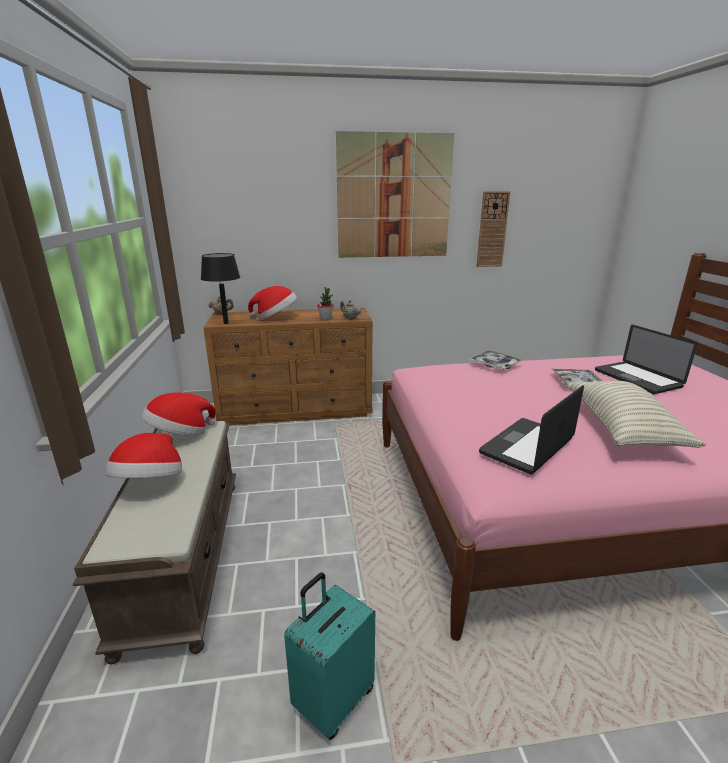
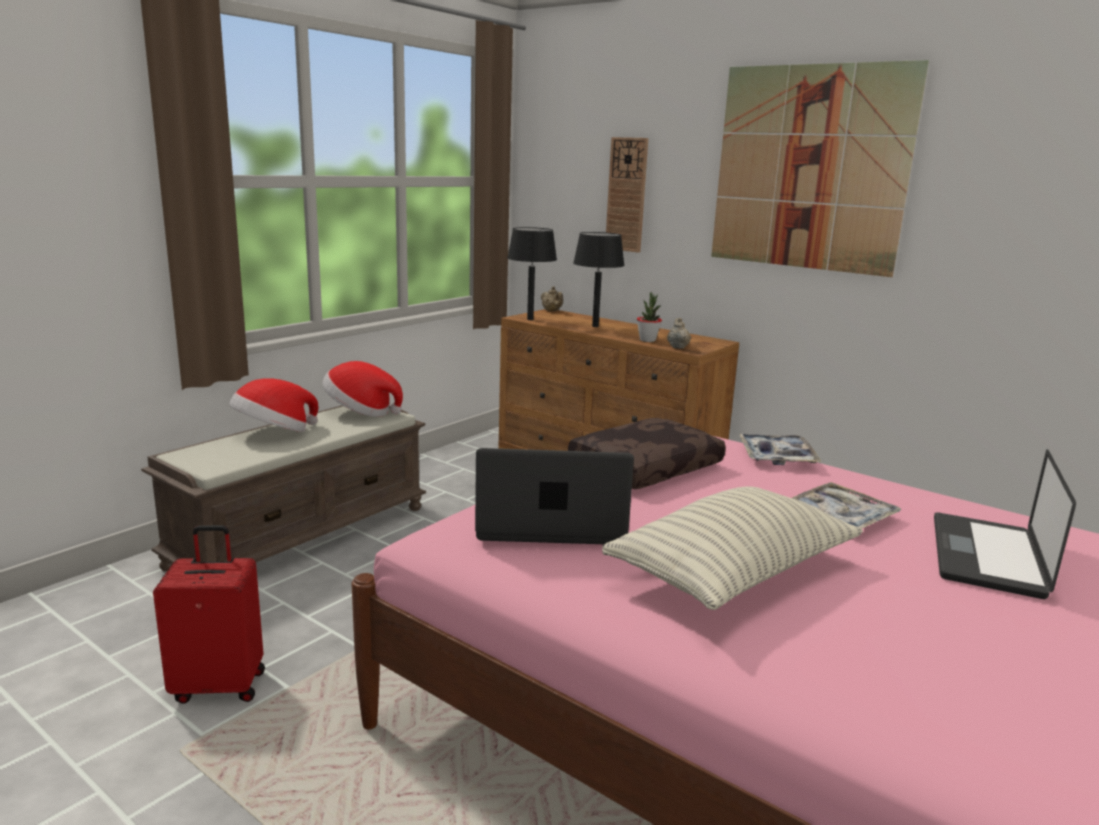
camera: 45 degrees right, 5 degrees down
hat [248,286,297,319] -> black table lamp [573,232,625,327]
turquoise suitcase [284,572,375,740] -> red suitcase [153,525,265,704]
wall clock [476,191,510,267] -> wall clock moved to [606,137,648,253]
none -> brown pillow [568,418,726,489]

